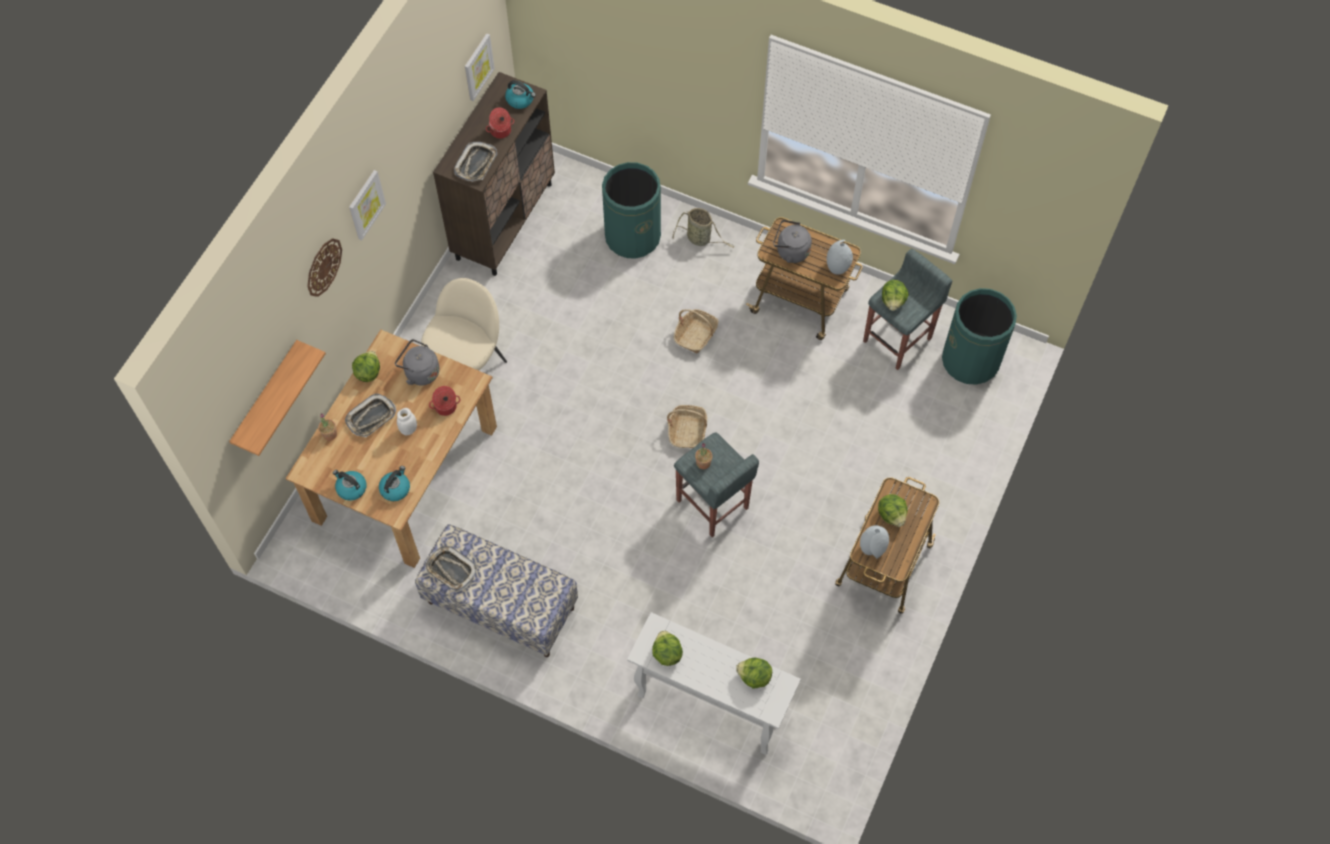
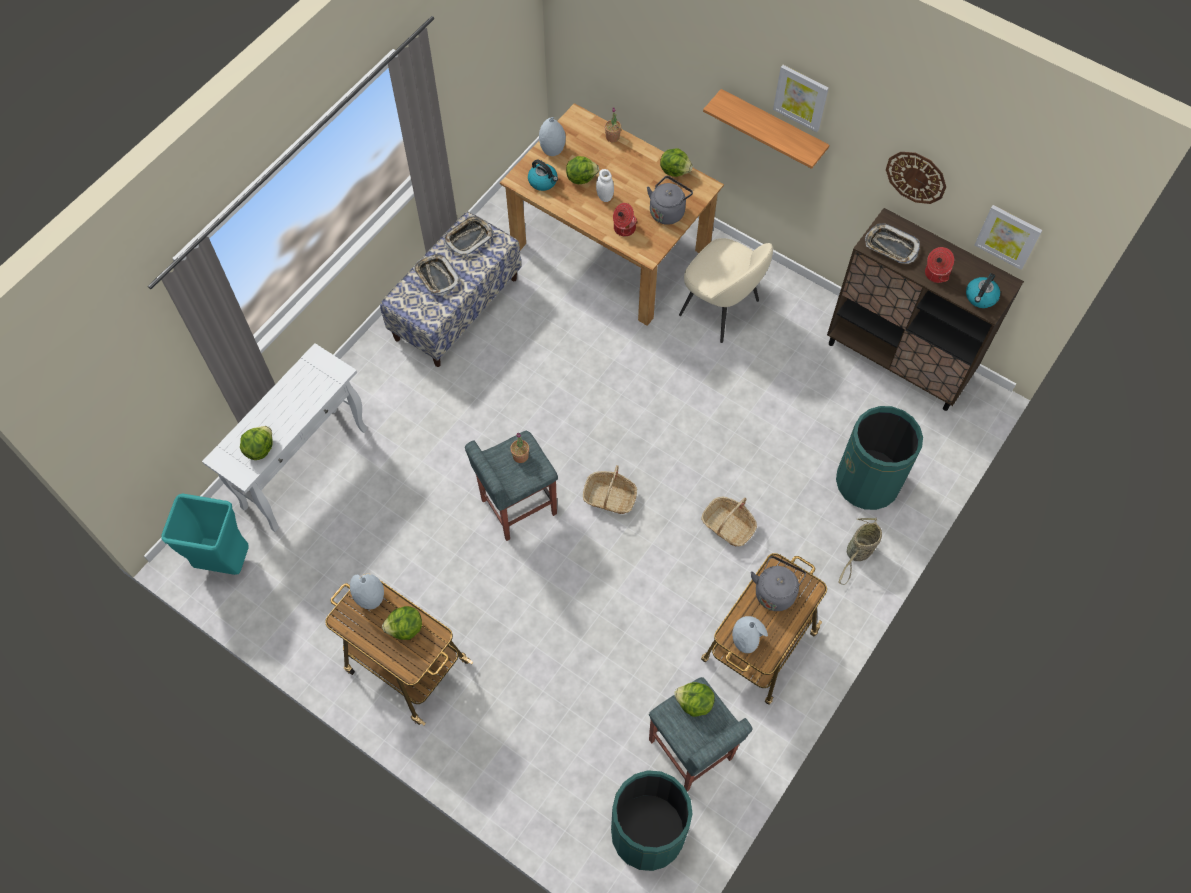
camera: 100 degrees right, 0 degrees up
shelf [229,340,326,456] -> shelf moved to [703,89,829,169]
wall clock [307,238,342,297] -> wall clock moved to [886,152,946,204]
kettle [333,470,366,501] -> grey vase [539,117,566,156]
tray [345,393,396,437] -> tray moved to [413,254,461,295]
lettuce [652,630,683,666] -> lettuce moved to [566,156,599,184]
none -> turquoise trash can [161,493,248,575]

